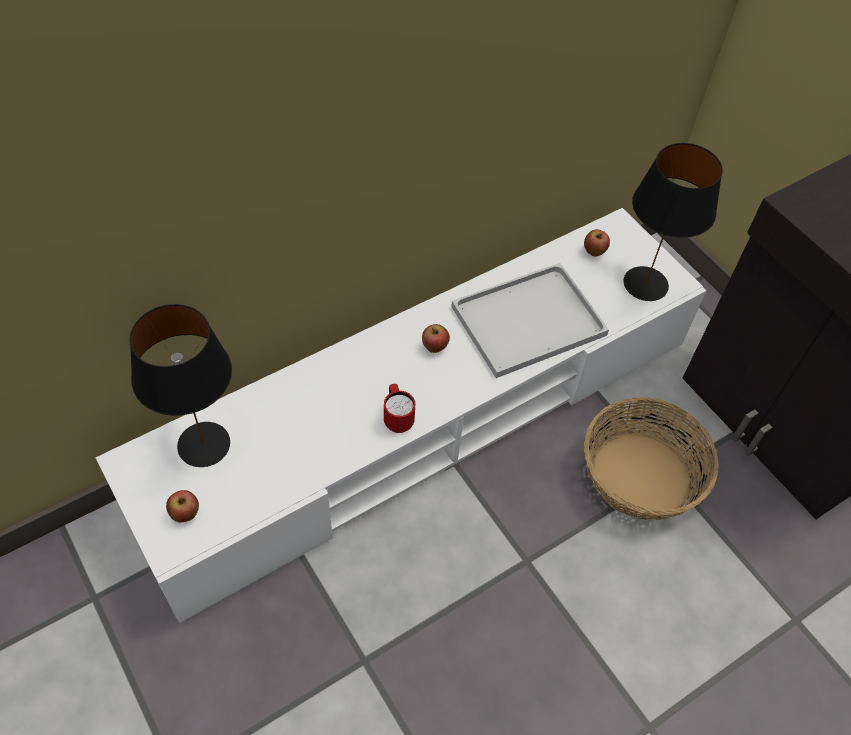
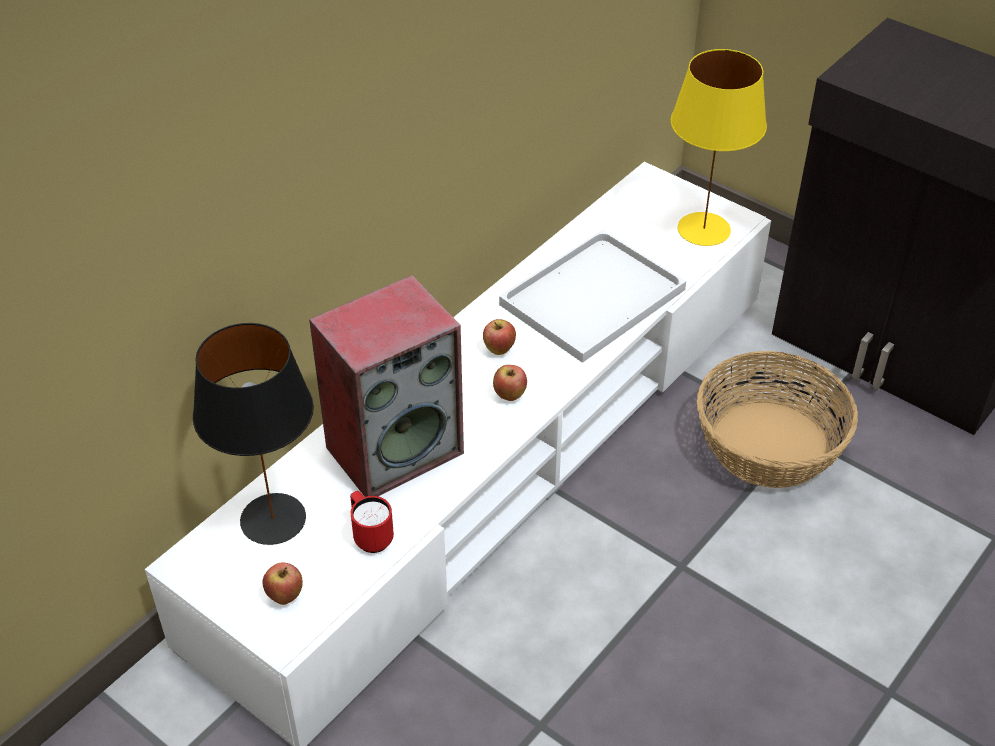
camera: 15 degrees left, 10 degrees down
red mug [384,384,415,433] -> red mug moved to [350,491,394,553]
apple [584,229,610,256] -> apple moved to [493,365,527,401]
black table lamp [623,143,723,301] -> yellow table lamp [671,49,767,246]
none -> speaker [309,275,464,497]

